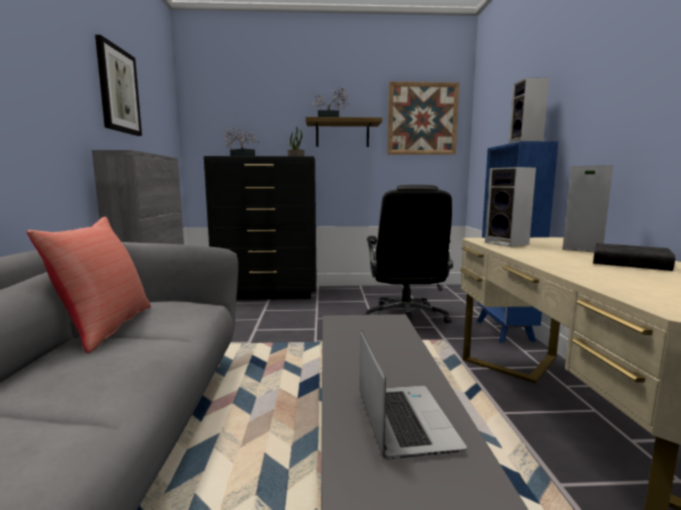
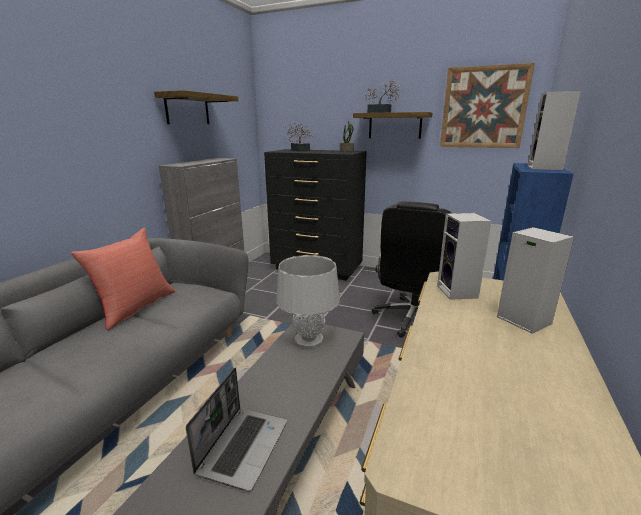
camera: 25 degrees right, 10 degrees up
picture [95,35,142,136] -> shelf [154,90,238,124]
black book [593,243,676,271] -> none
none -> grey table lamp [276,255,340,348]

